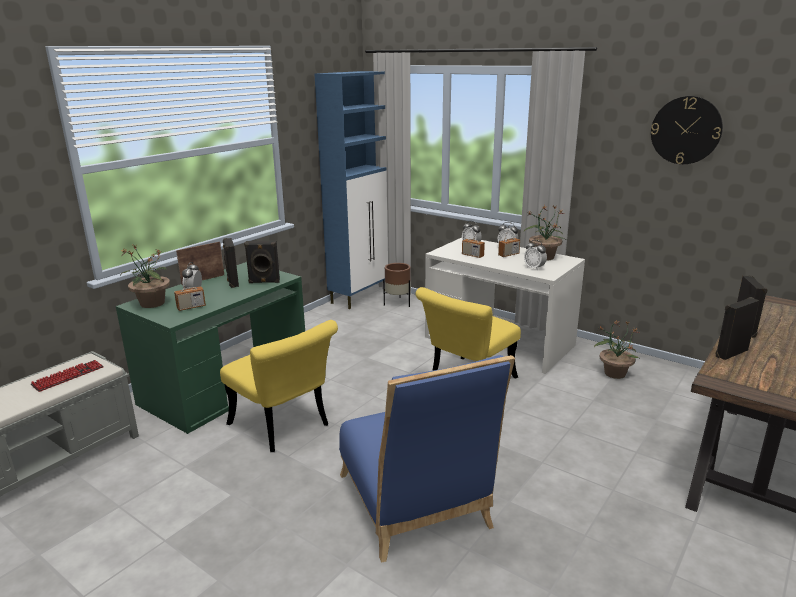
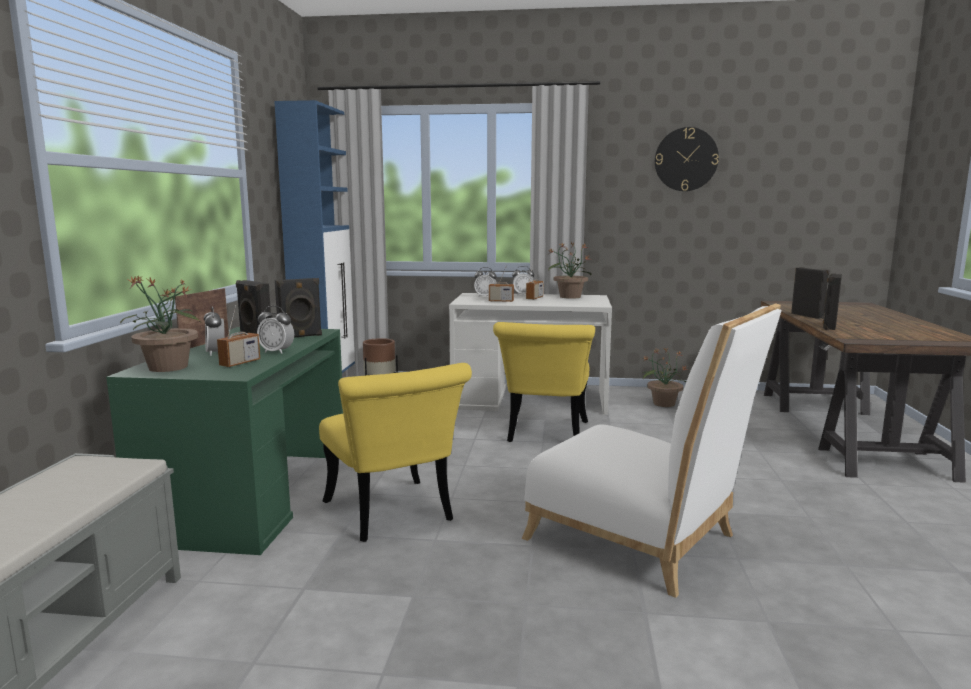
camera: 30 degrees left, 10 degrees down
keyboard [31,360,104,392] -> none
yellow chair [220,320,338,452] -> yellow chair turned 45 degrees clockwise [319,363,472,542]
blue chair [339,355,515,562] -> white chair [522,303,781,598]
alarm clock [524,240,547,271] -> alarm clock moved to [257,306,294,354]

